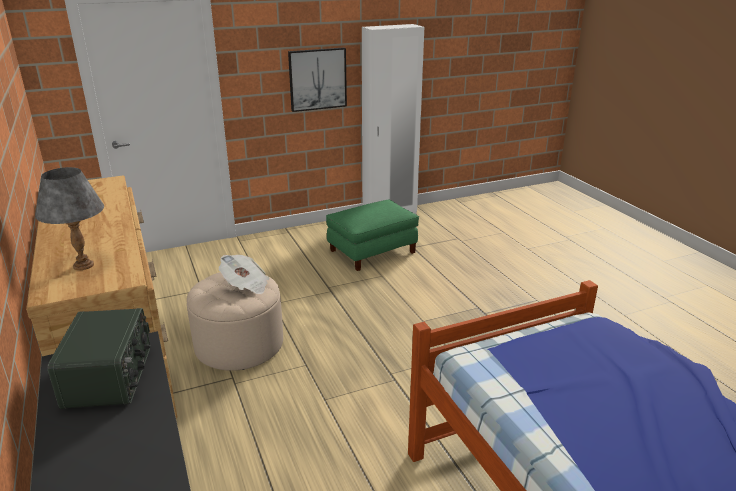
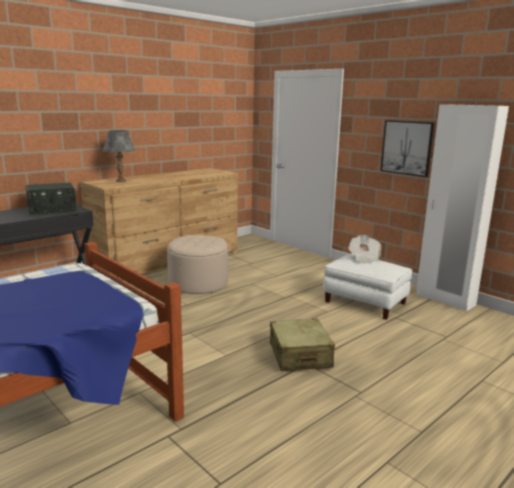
camera: 70 degrees right, 10 degrees down
newspaper [219,255,269,294] -> newspaper moved to [348,235,381,264]
green ottoman [326,200,419,271] -> white ottoman [323,254,412,320]
none -> beige suitcase [270,318,335,371]

